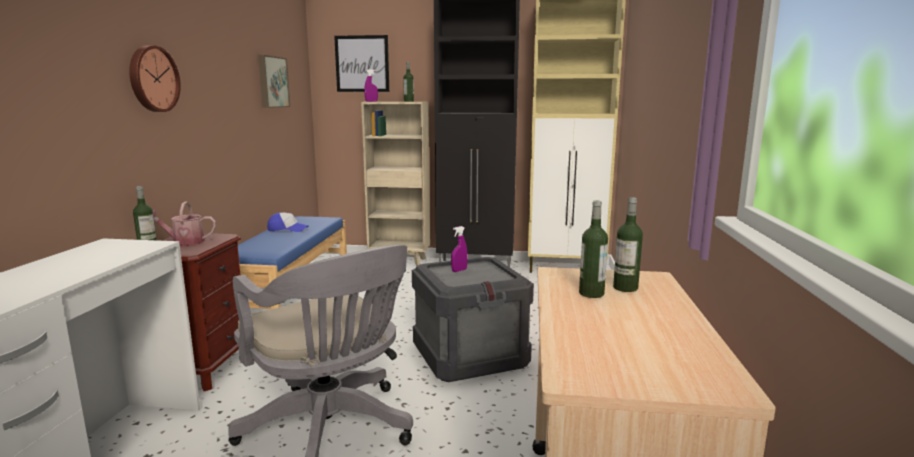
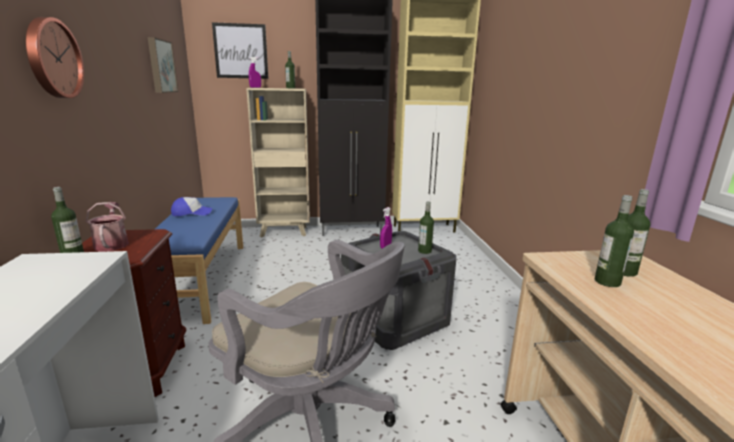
camera: 15 degrees left, 5 degrees up
watering can [153,201,216,246] -> watering can turned 90 degrees clockwise [85,202,129,252]
none -> bottle [418,201,434,254]

